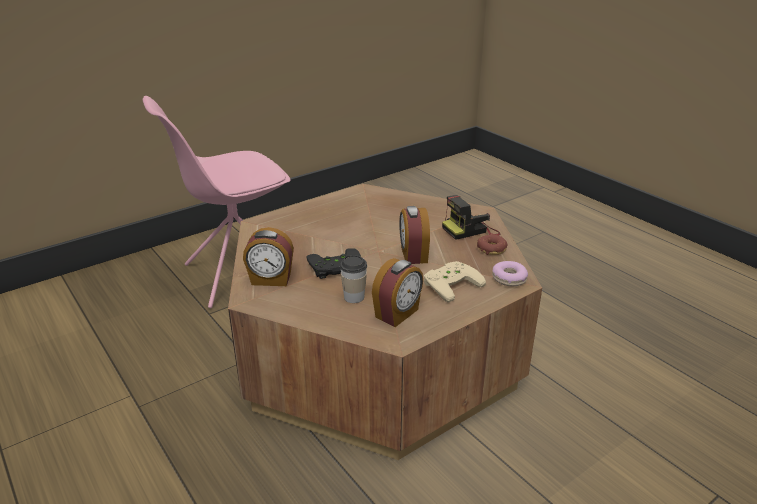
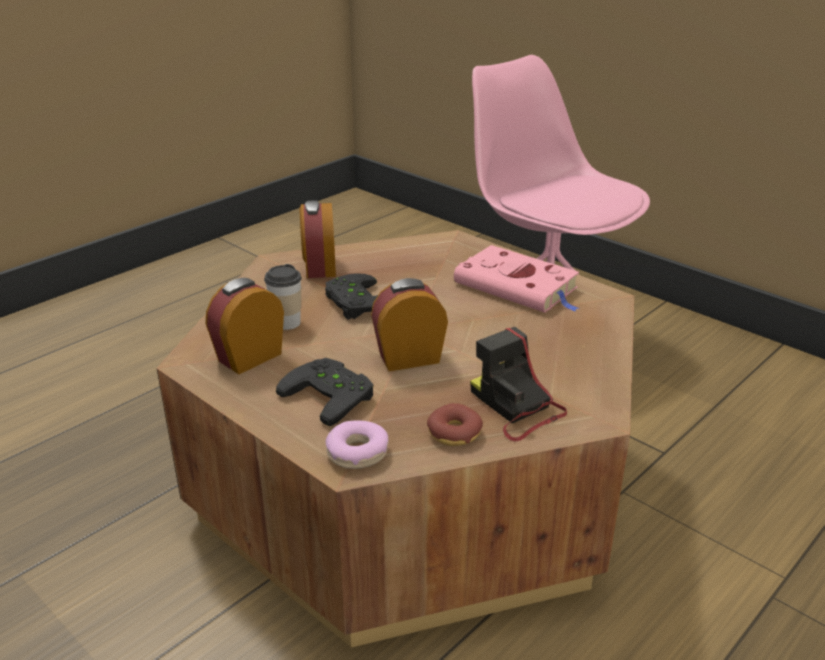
camera: 80 degrees right, 0 degrees up
alarm clock [372,258,423,327] -> alarm clock turned 105 degrees clockwise [205,278,284,374]
beige game controller [424,261,486,303] -> black game controller [276,358,373,426]
none -> pink book [454,245,579,313]

